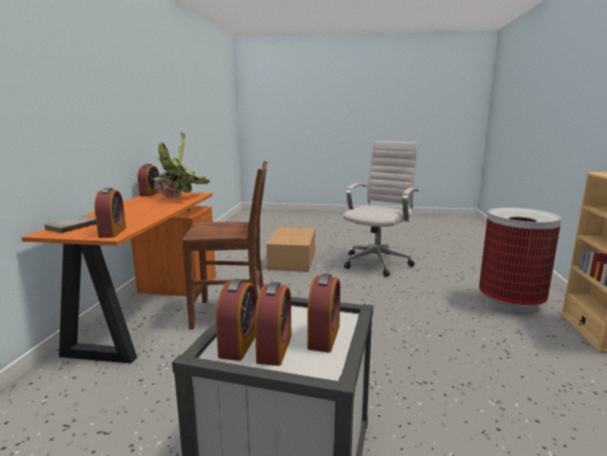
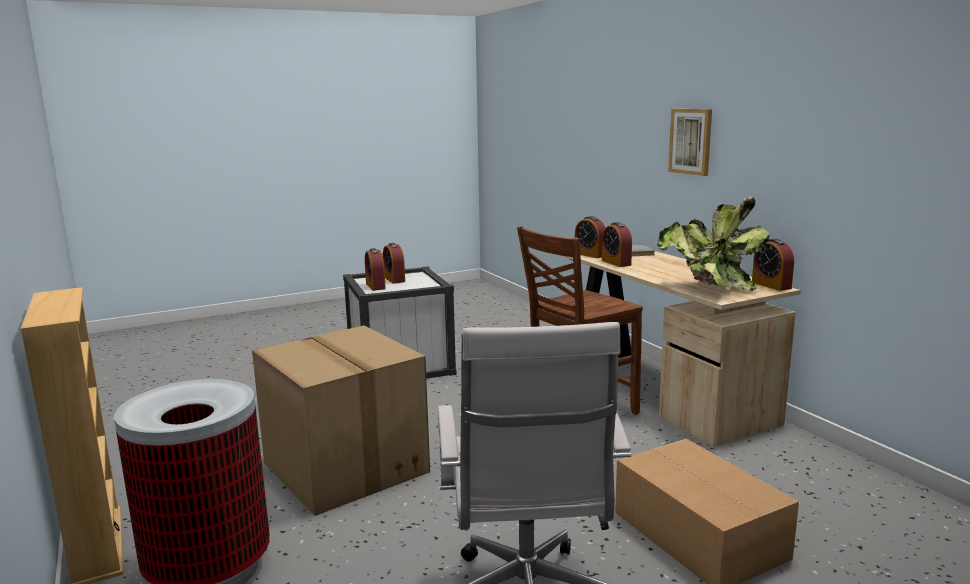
camera: 145 degrees right, 0 degrees up
orange desk [21,192,216,363] -> beige desk [562,251,801,447]
alarm clock [216,279,257,361] -> alarm clock moved to [602,222,632,267]
none -> cardboard box [252,325,430,516]
none -> picture [668,109,712,176]

